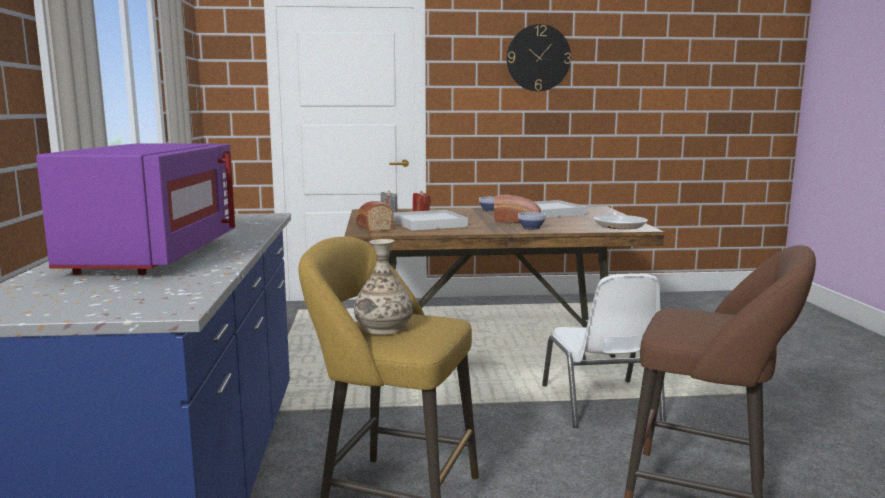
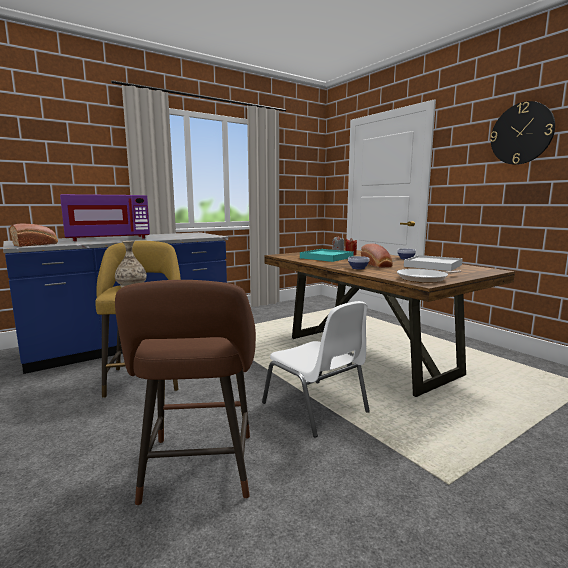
camera: 60 degrees right, 0 degrees up
bread [356,201,393,232] -> bread moved to [10,224,58,247]
white tray [393,210,468,231] -> turquoise tray [300,249,354,262]
white chair [542,273,666,428] -> white chair turned 90 degrees counterclockwise [262,301,370,437]

